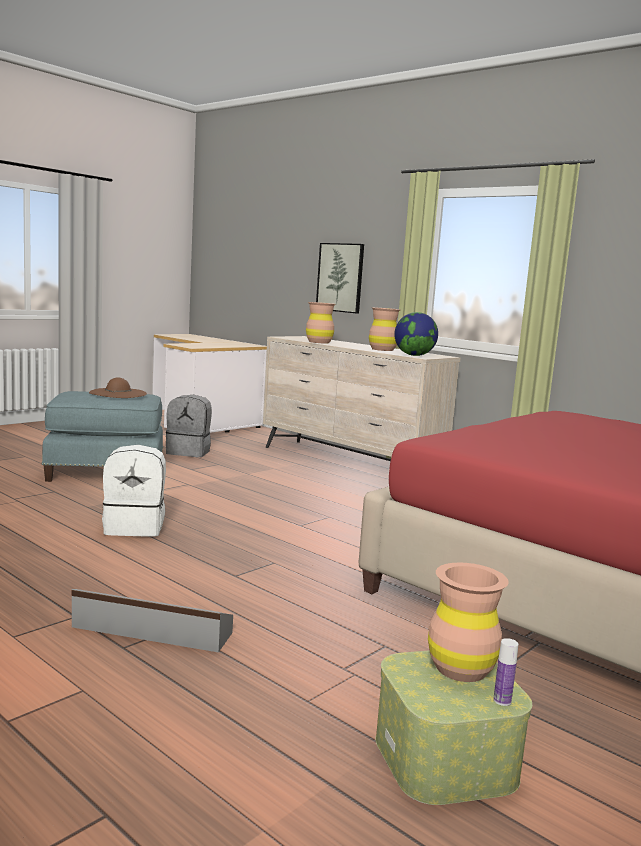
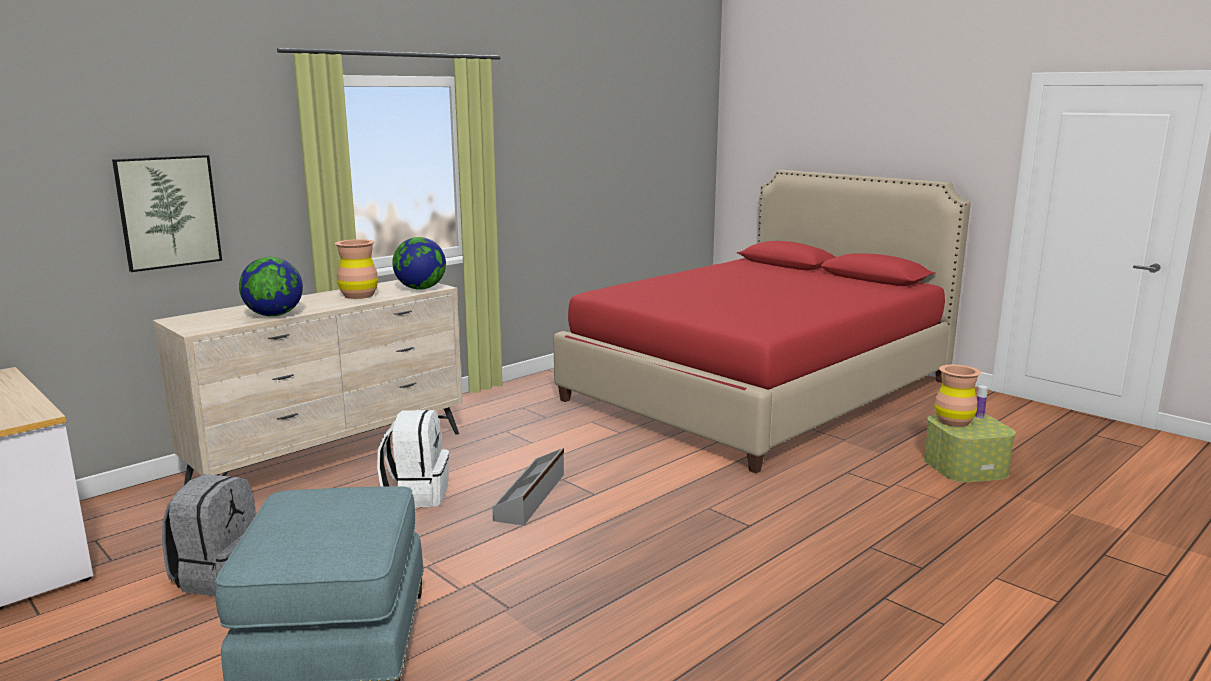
camera: 85 degrees left, 5 degrees up
grey storage box [71,589,233,653] -> grey storage box moved to [492,448,564,526]
brown hat [89,377,147,398] -> none
white backpack [102,445,166,537] -> white backpack moved to [377,410,449,507]
brown vase [306,302,335,343] -> globe [239,257,303,316]

